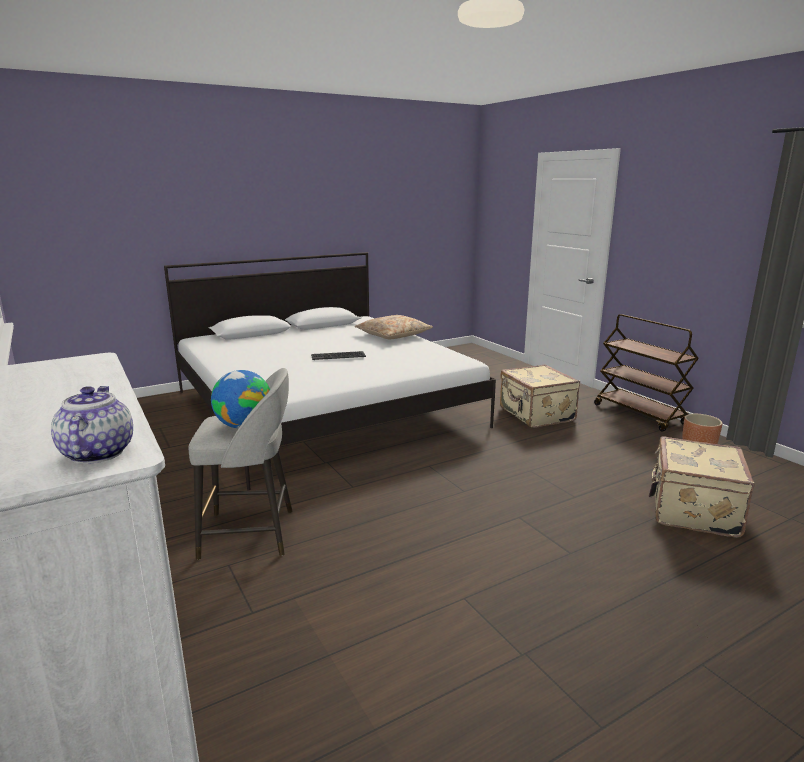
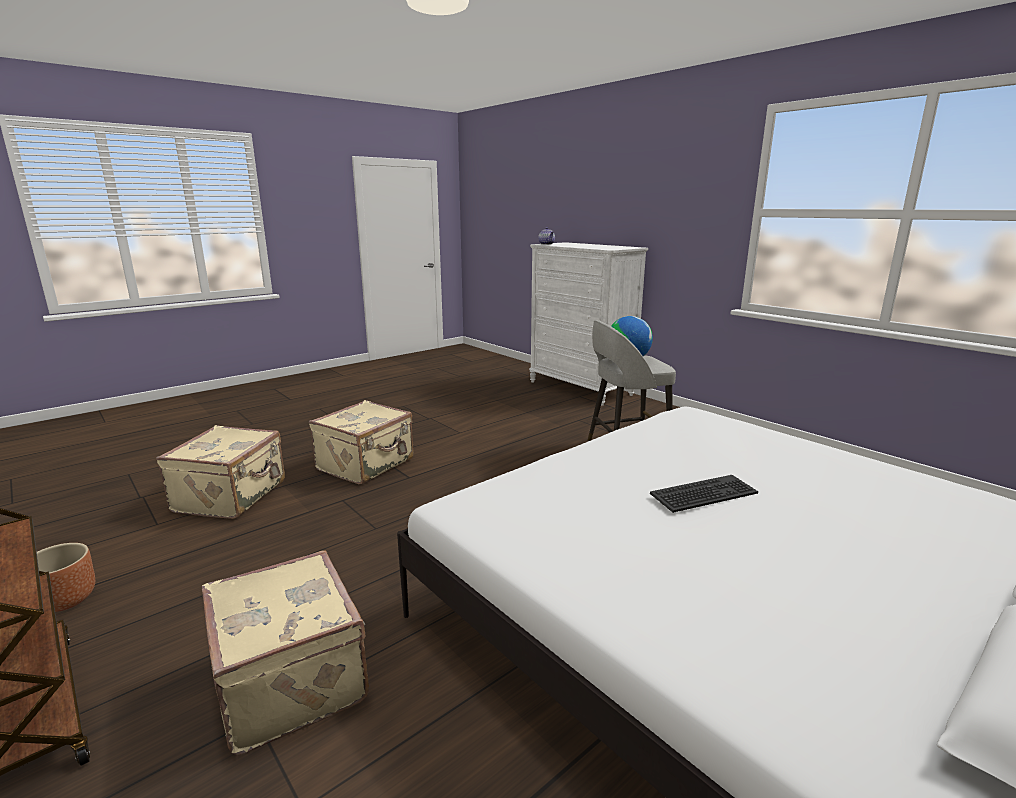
camera: 170 degrees right, 0 degrees up
beige pillow [355,315,433,339] -> none
none -> beige suitcase [309,400,414,485]

